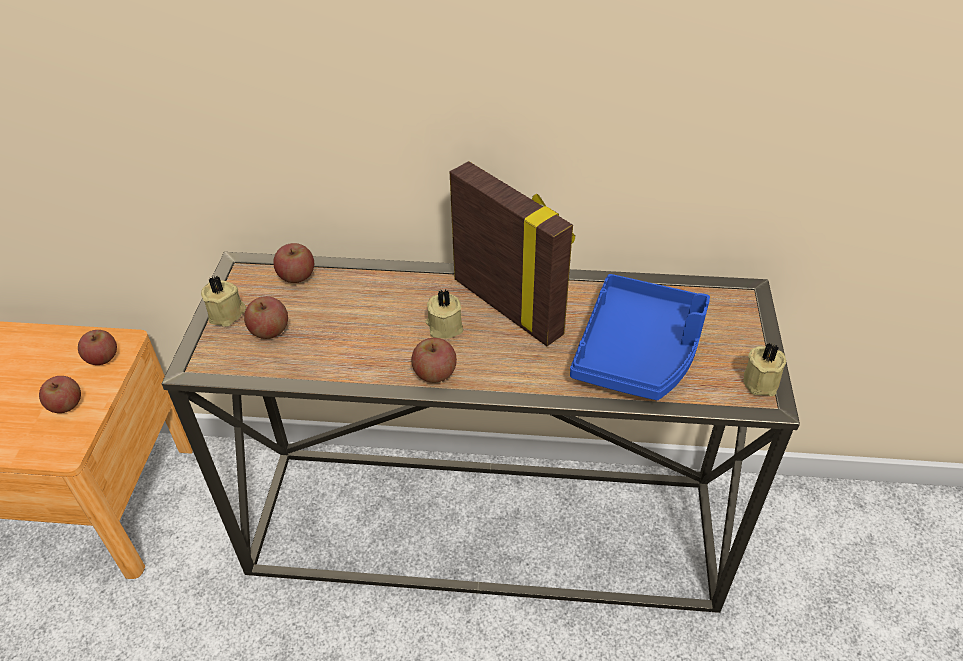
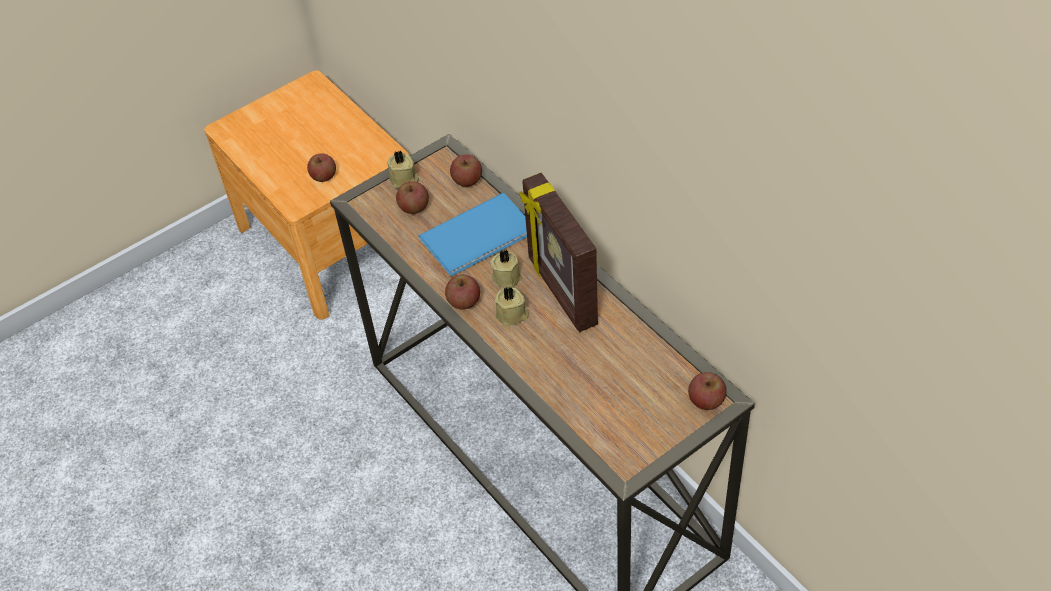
camera: 50 degrees right, 5 degrees up
apple [78,330,117,365] -> apple moved to [688,372,727,410]
picture frame [450,161,575,346] -> picture frame turned 150 degrees clockwise [520,173,598,332]
blue tray [570,274,710,400] -> none
beige candle [743,343,786,396] -> beige candle moved to [495,287,529,327]
none -> blue book [419,193,527,276]

